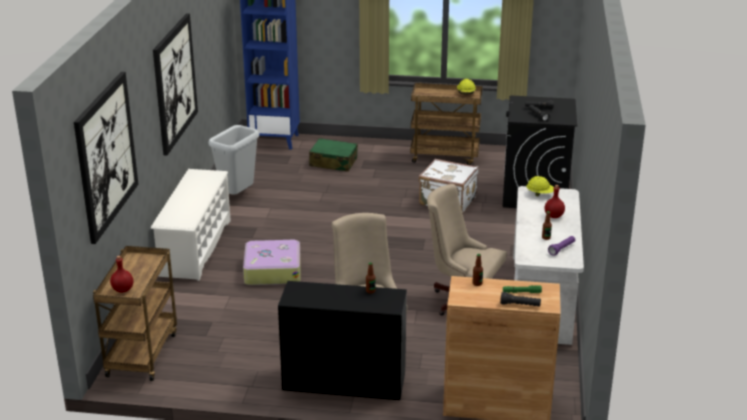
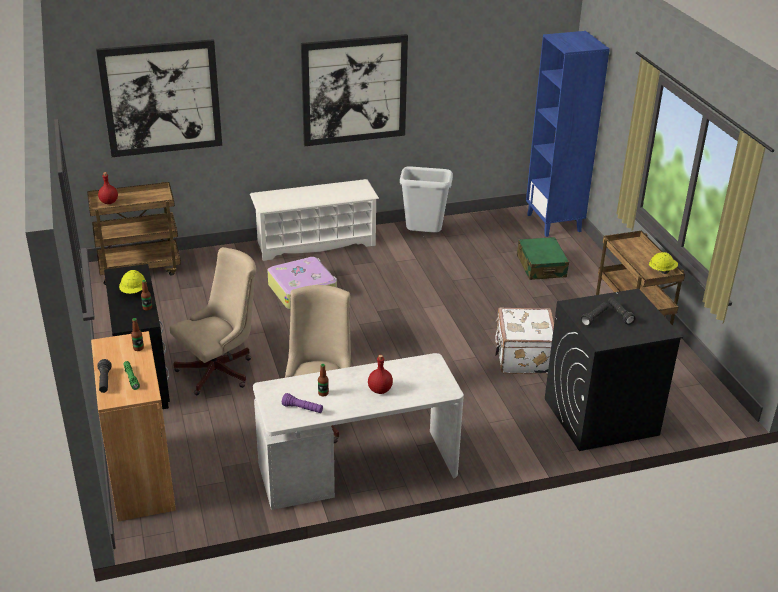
camera: 65 degrees right, 5 degrees up
yellow hard hat [526,176,554,196] -> yellow hard hat moved to [119,270,145,294]

